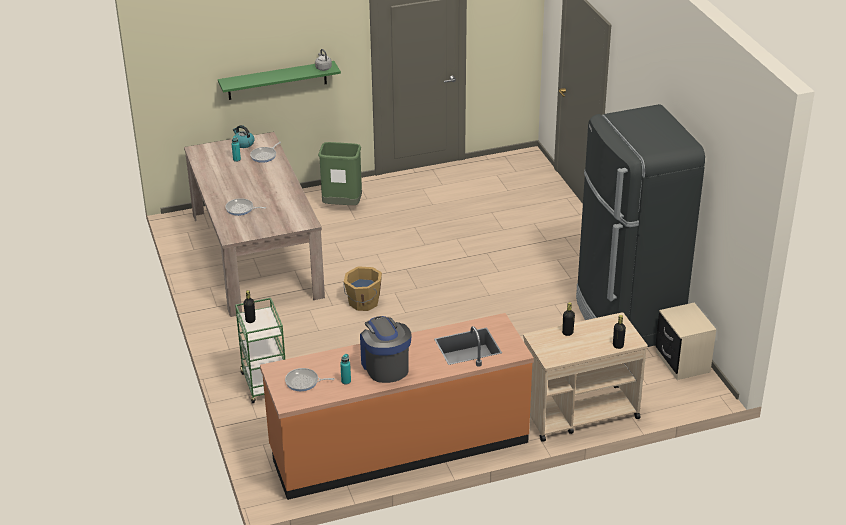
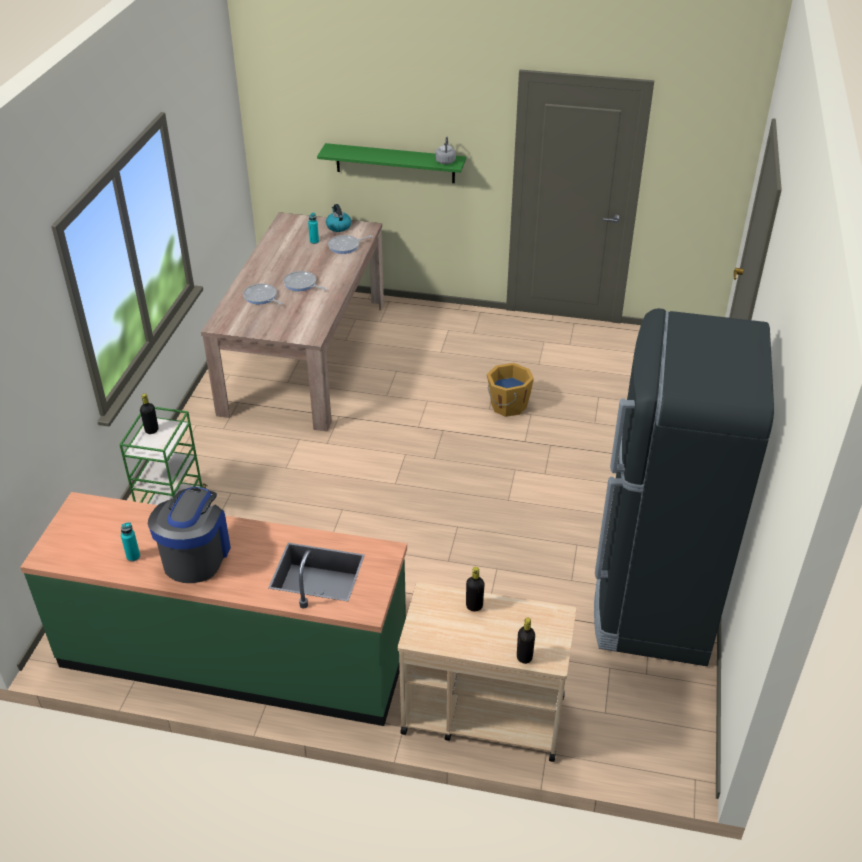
camera: 30 degrees right, 5 degrees up
orange counter [260,313,534,500] -> green counter [20,492,407,726]
frying pan [285,368,335,391] -> frying pan moved to [283,271,326,291]
green trash can [318,142,362,205] -> none
orange bucket [343,266,382,311] -> orange bucket moved to [487,363,534,417]
beige nightstand [655,303,716,380] -> none

